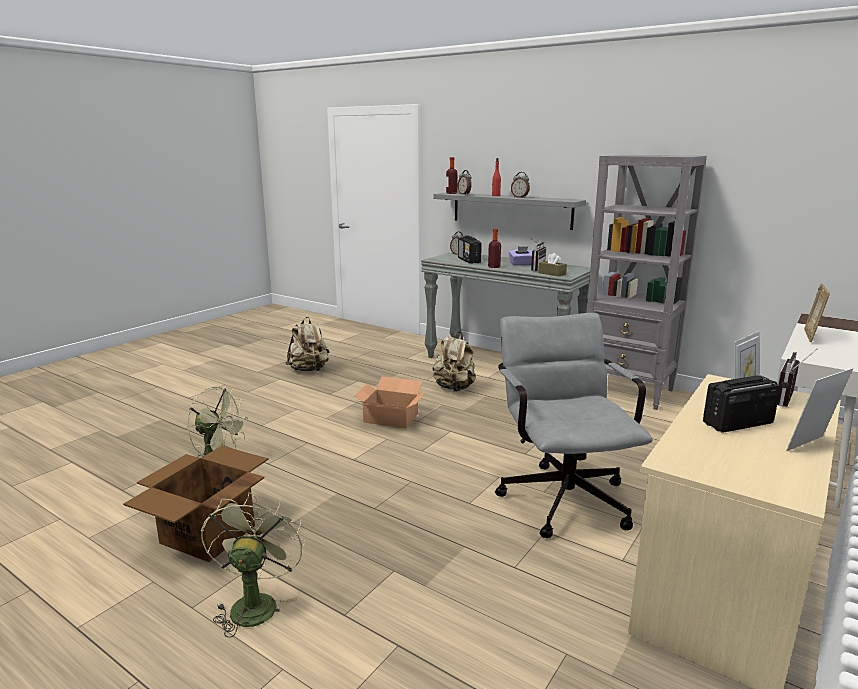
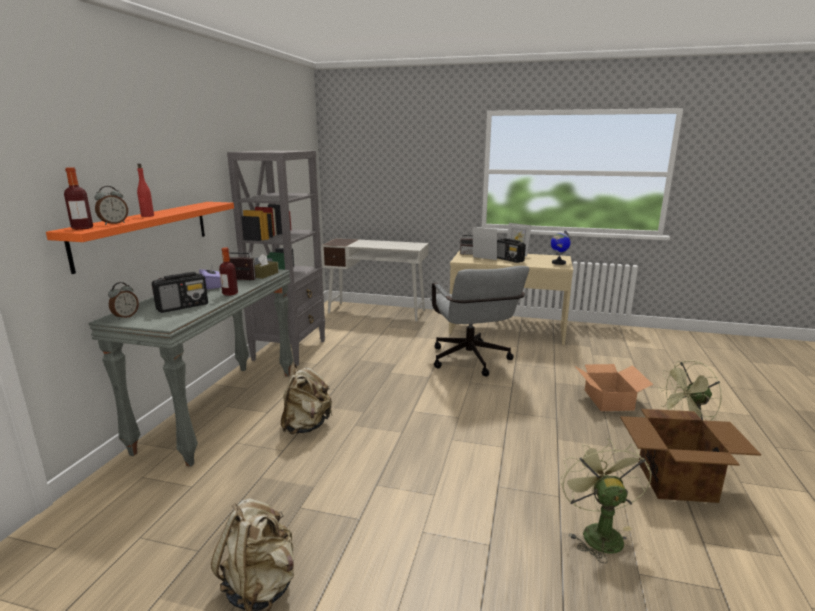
camera: 110 degrees left, 0 degrees up
cardboard box [354,376,427,429] -> cardboard box moved to [575,364,653,411]
grey shelf [433,192,586,230] -> orange shelf [46,202,234,274]
grey office chair [495,313,653,538] -> grey office chair turned 75 degrees counterclockwise [430,266,529,376]
alarm clock [511,172,530,198] -> none
picture frame [804,283,830,342] -> none
none -> globe [551,231,571,265]

